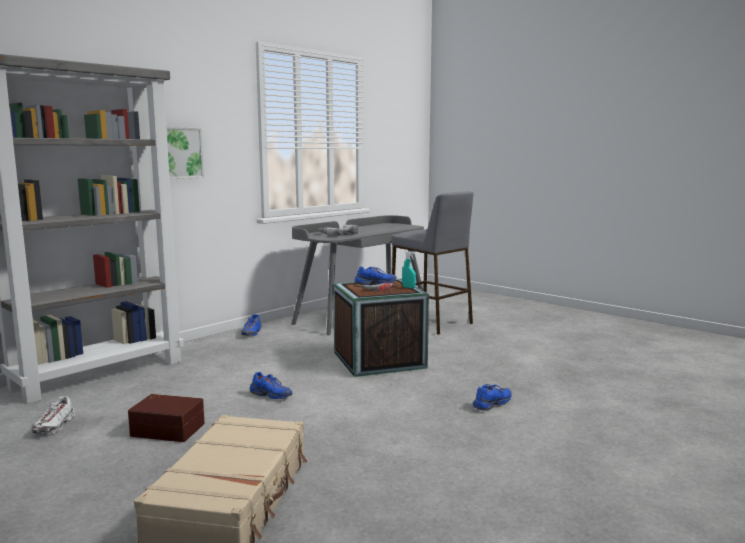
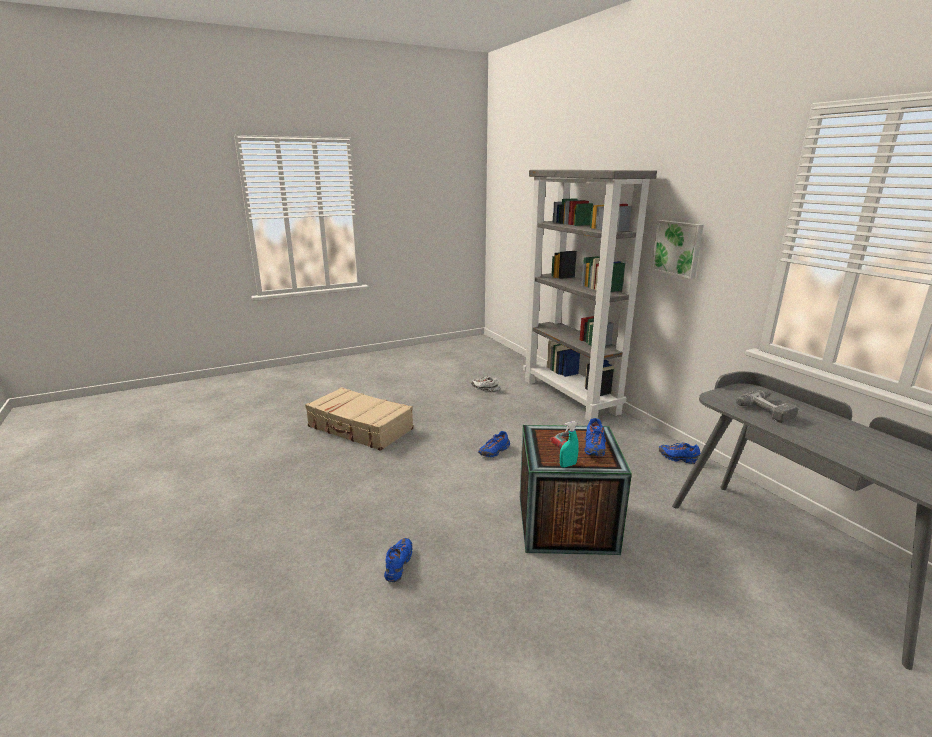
camera: 110 degrees right, 10 degrees up
brown storage box [128,394,205,442] -> none
grey stool [391,191,473,335] -> none
blue shoe [473,384,512,411] -> blue shoe turned 150 degrees counterclockwise [384,538,412,582]

